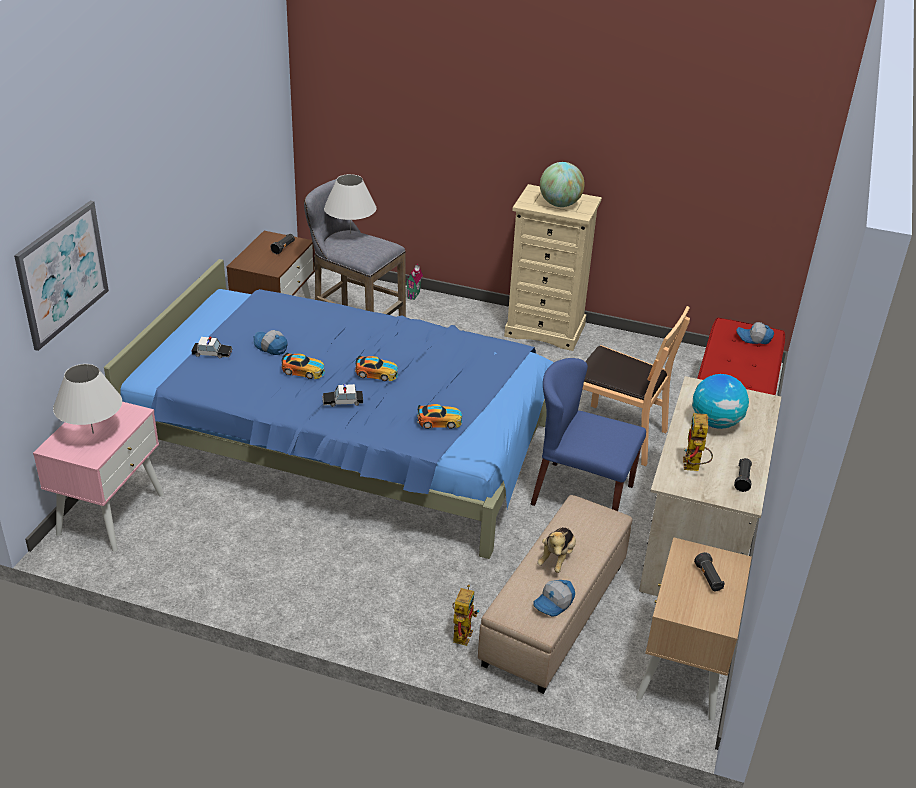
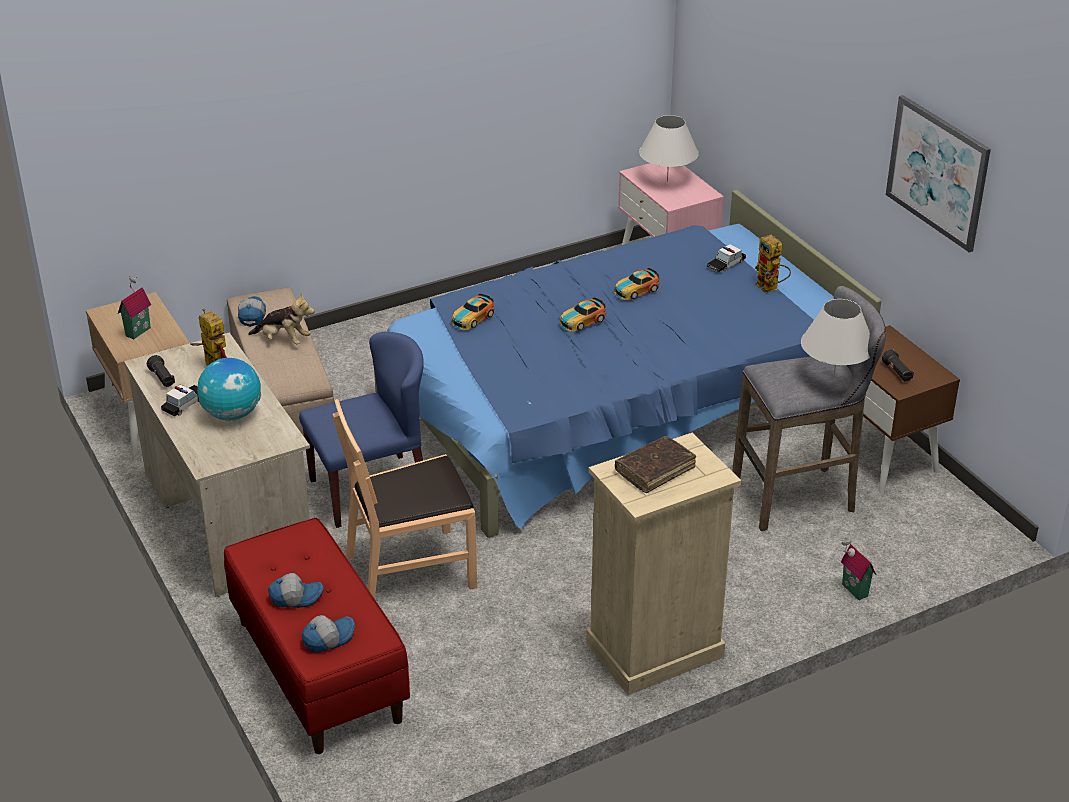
camera: 135 degrees right, 0 degrees up
picture [14,201,109,351] -> picture moved to [886,95,991,253]
cap [254,330,288,355] -> cap moved to [268,573,324,608]
toy car [322,384,363,407] -> toy car moved to [161,384,199,416]
toy robot [452,585,479,646] -> toy robot moved to [755,234,791,293]
plush toy [537,527,576,573] -> plush toy turned 135 degrees clockwise [248,292,315,344]
globe [540,162,585,207] -> brown book [615,436,697,493]
black flashlight [694,552,725,591] -> toy house [118,277,151,339]

